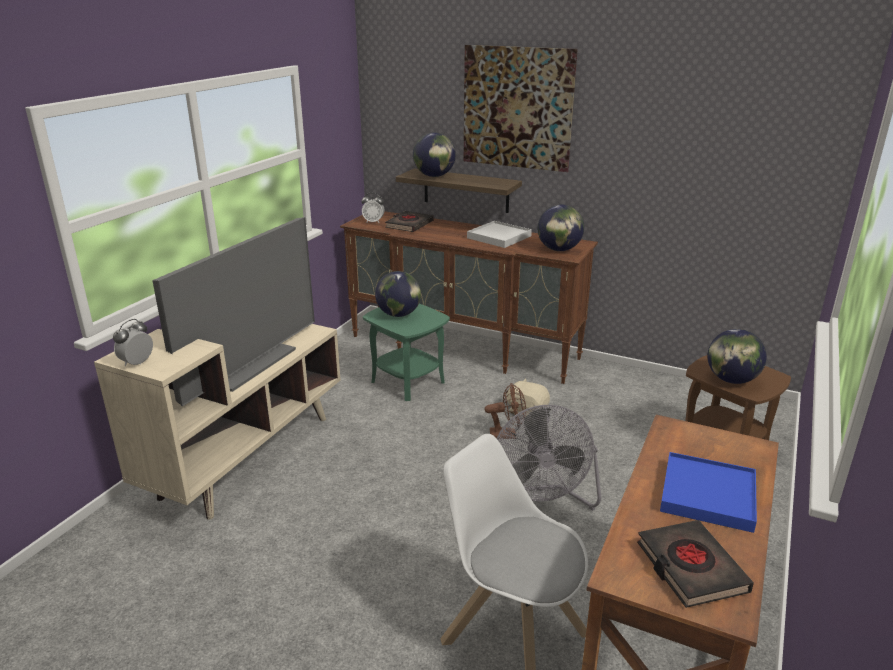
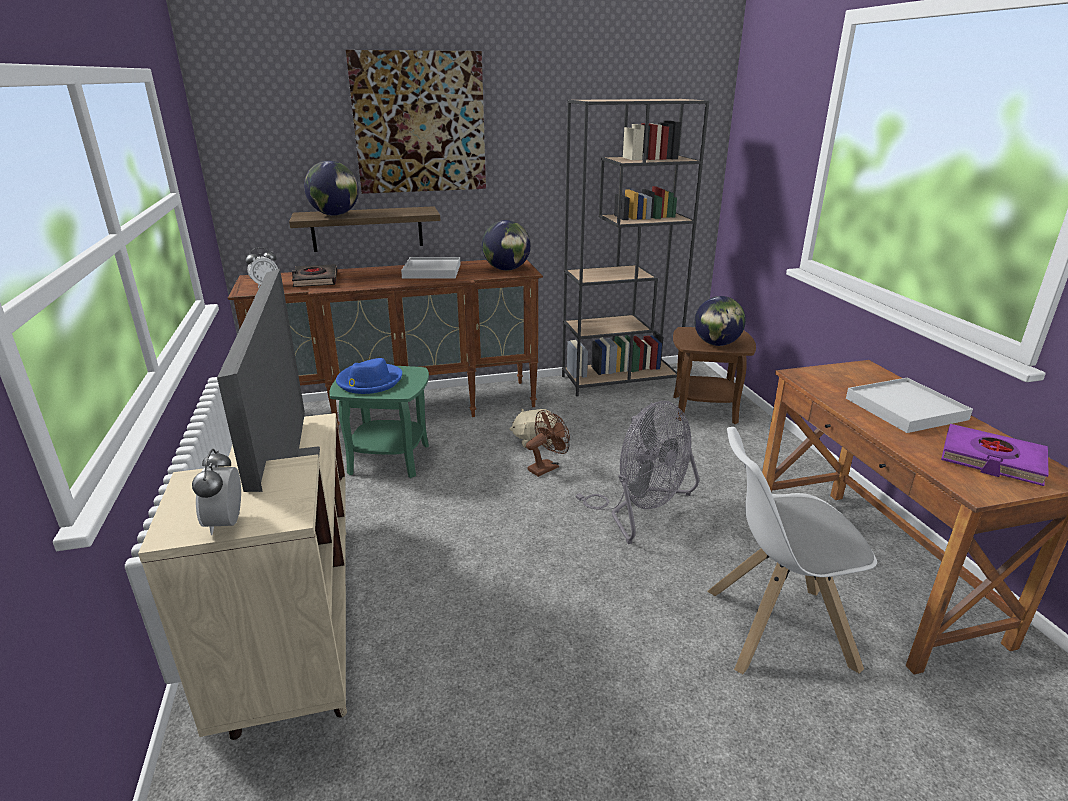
camera: 40 degrees left, 0 degrees up
globe [375,271,421,317] -> blue hat [336,358,402,394]
black book [637,520,754,608] -> purple book [941,424,1049,486]
blue tray [660,452,757,533] -> white tray [846,378,973,433]
none -> bookcase [562,99,709,397]

